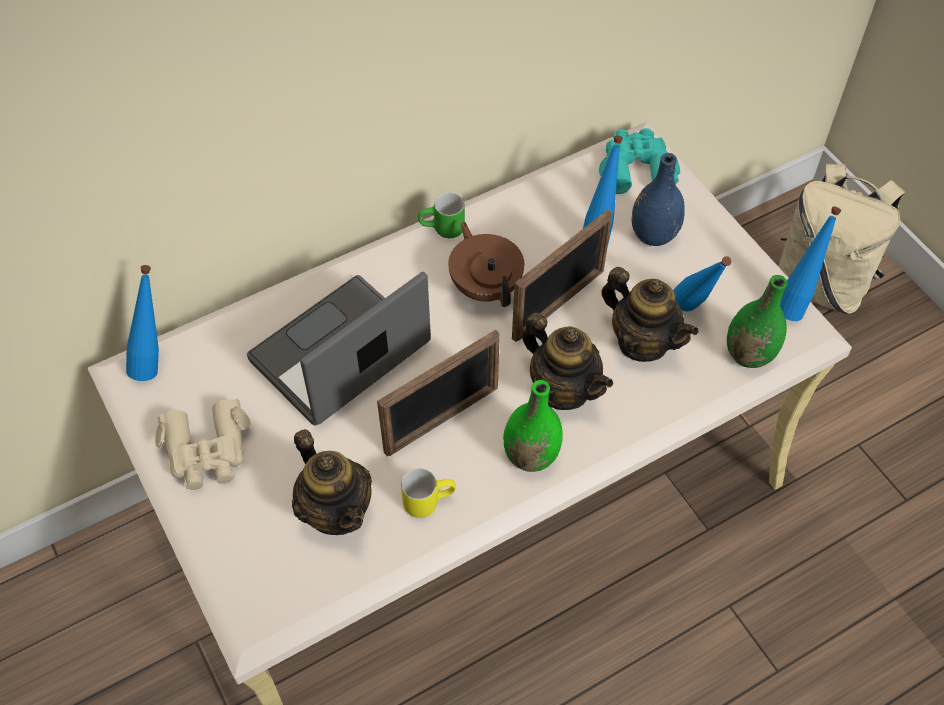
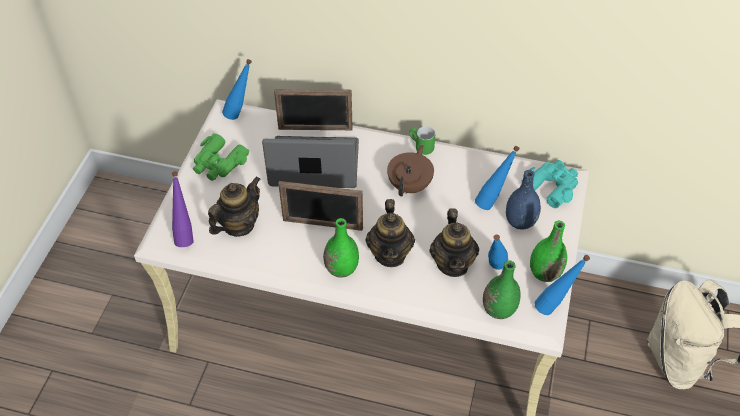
camera: 45 degrees right, 5 degrees down
beige binoculars [155,399,251,490] -> green binoculars [193,133,249,181]
teapot [292,429,372,535] -> teapot turned 150 degrees counterclockwise [208,177,261,237]
yellow mug [401,468,456,518] -> none
picture frame [512,209,612,342] -> picture frame moved to [274,89,353,130]
none -> purple bottle [172,171,193,247]
none -> green vase [530,221,567,282]

